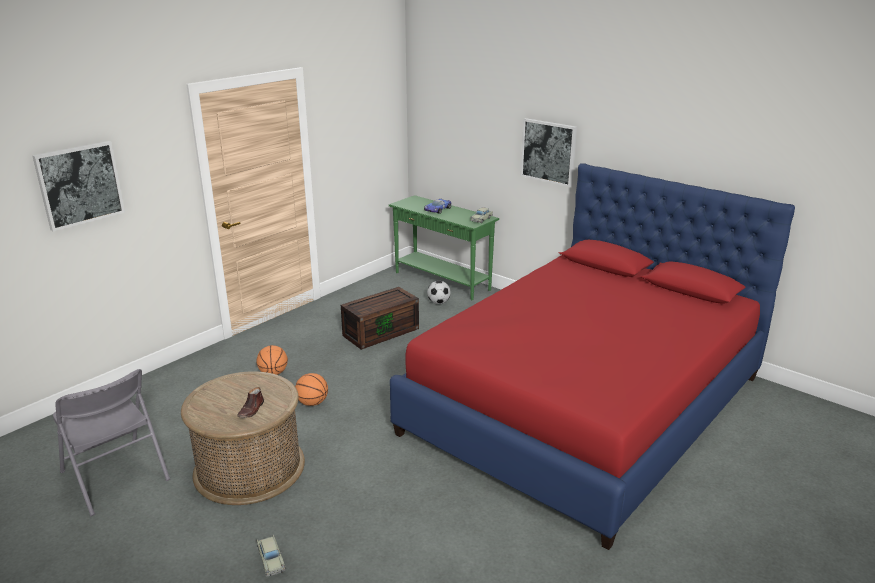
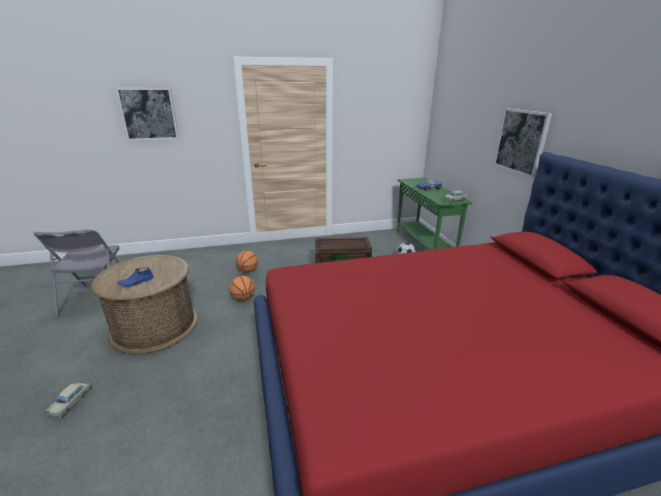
camera: 35 degrees right, 0 degrees up
brown shoe [237,387,264,418] -> blue shoe [117,267,154,287]

